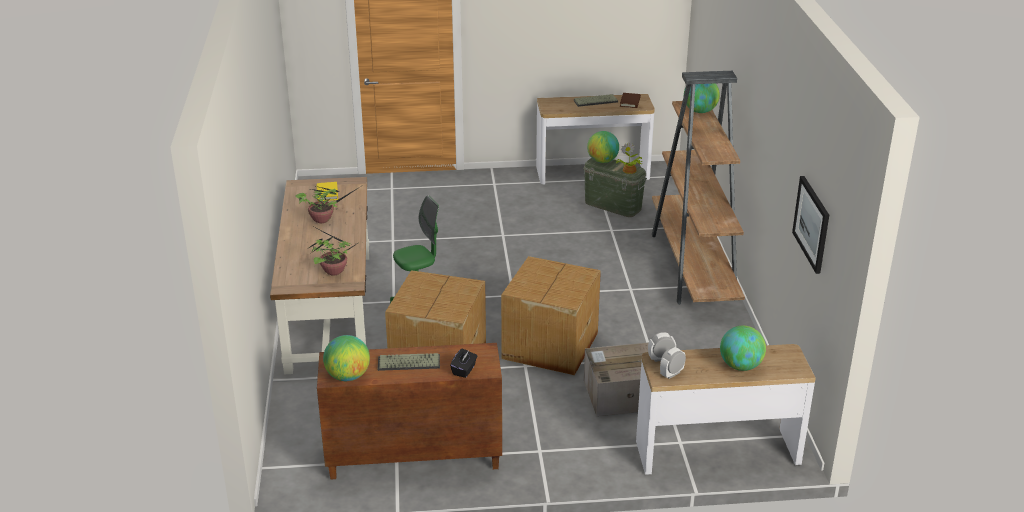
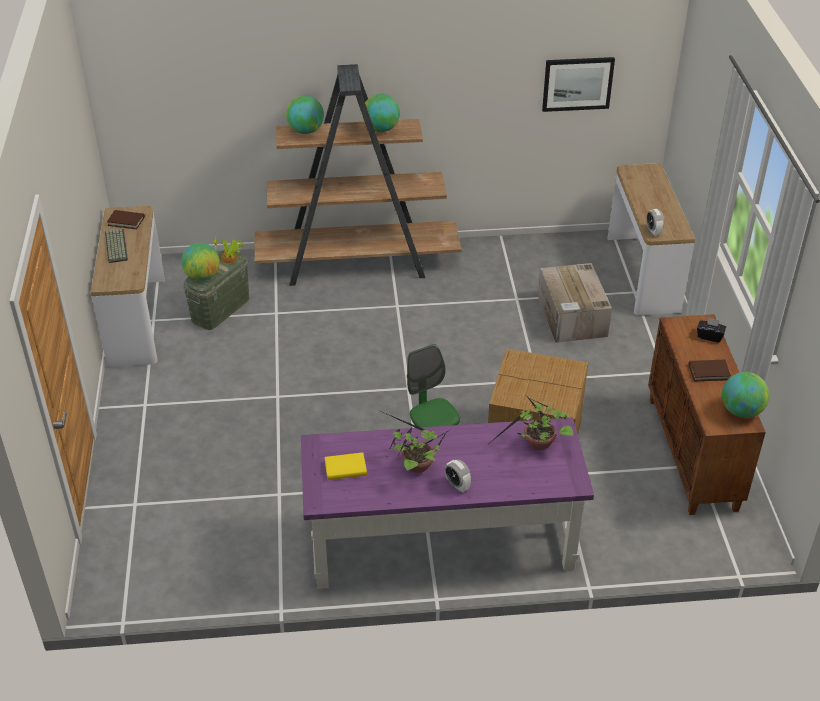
camera: 90 degrees left, 10 degrees up
brown desk [270,177,369,374] -> purple desk [301,417,594,589]
keyboard [378,353,440,371] -> brown book [689,360,731,381]
cardboard box [501,256,601,375] -> none
alarm clock [660,347,686,379] -> alarm clock moved to [445,459,471,493]
globe [720,325,766,371] -> globe moved to [362,94,400,132]

